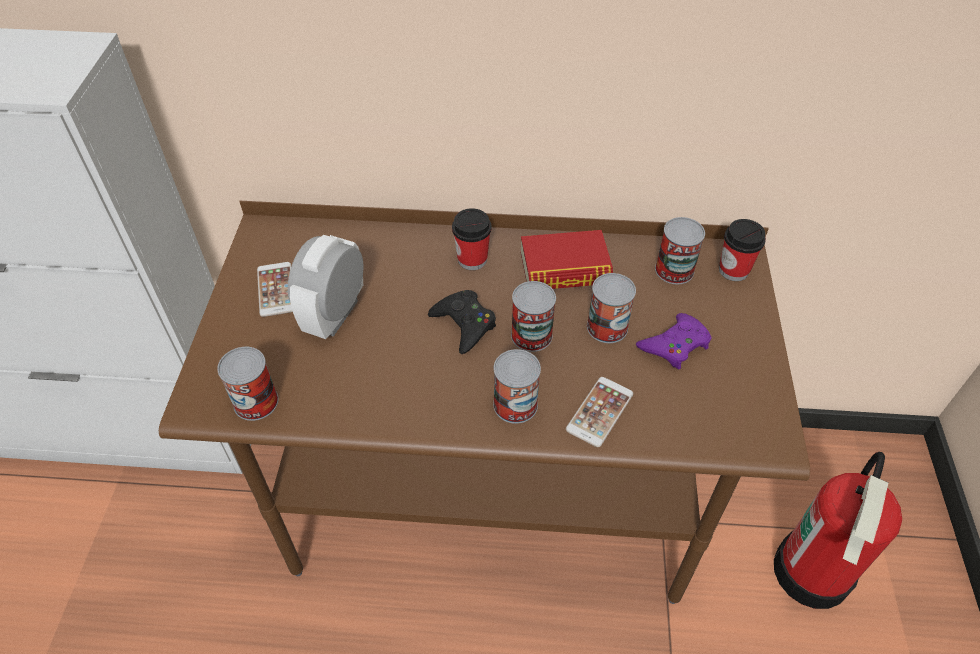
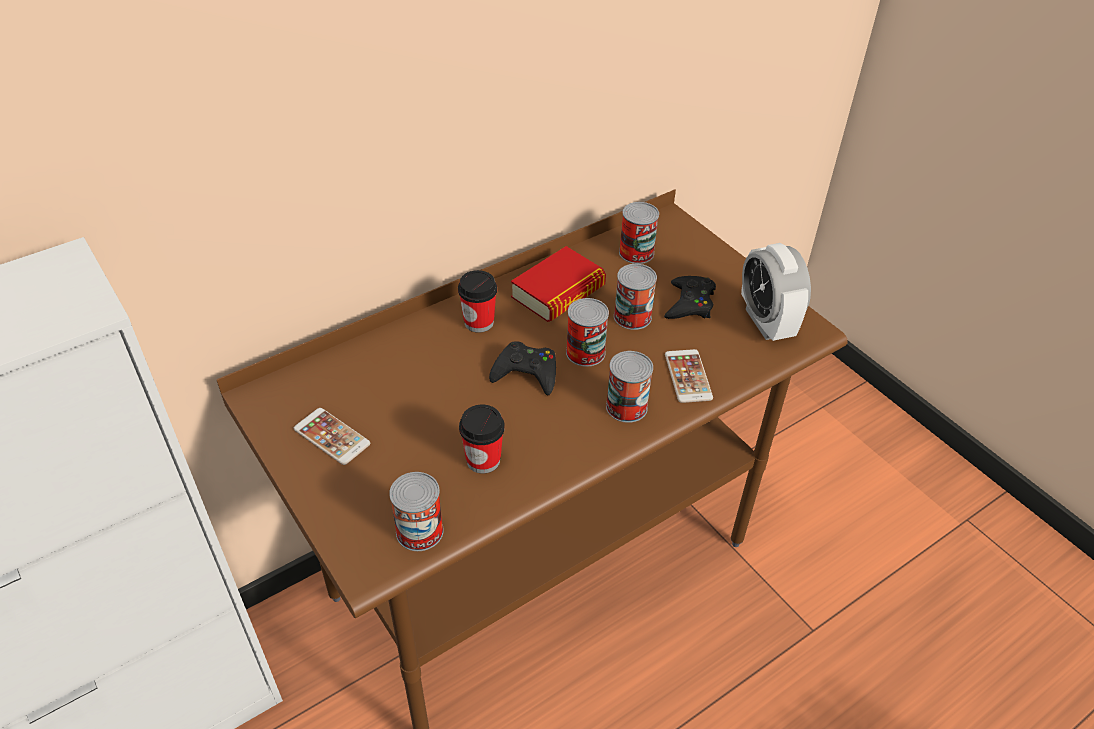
camera: 40 degrees left, 5 degrees down
alarm clock [288,235,364,339] -> alarm clock moved to [741,243,811,341]
purple game controller [636,313,712,370] -> black game controller [664,276,716,319]
cup [719,219,766,281] -> cup moved to [459,405,505,474]
fire extinguisher [774,452,902,609] -> none

